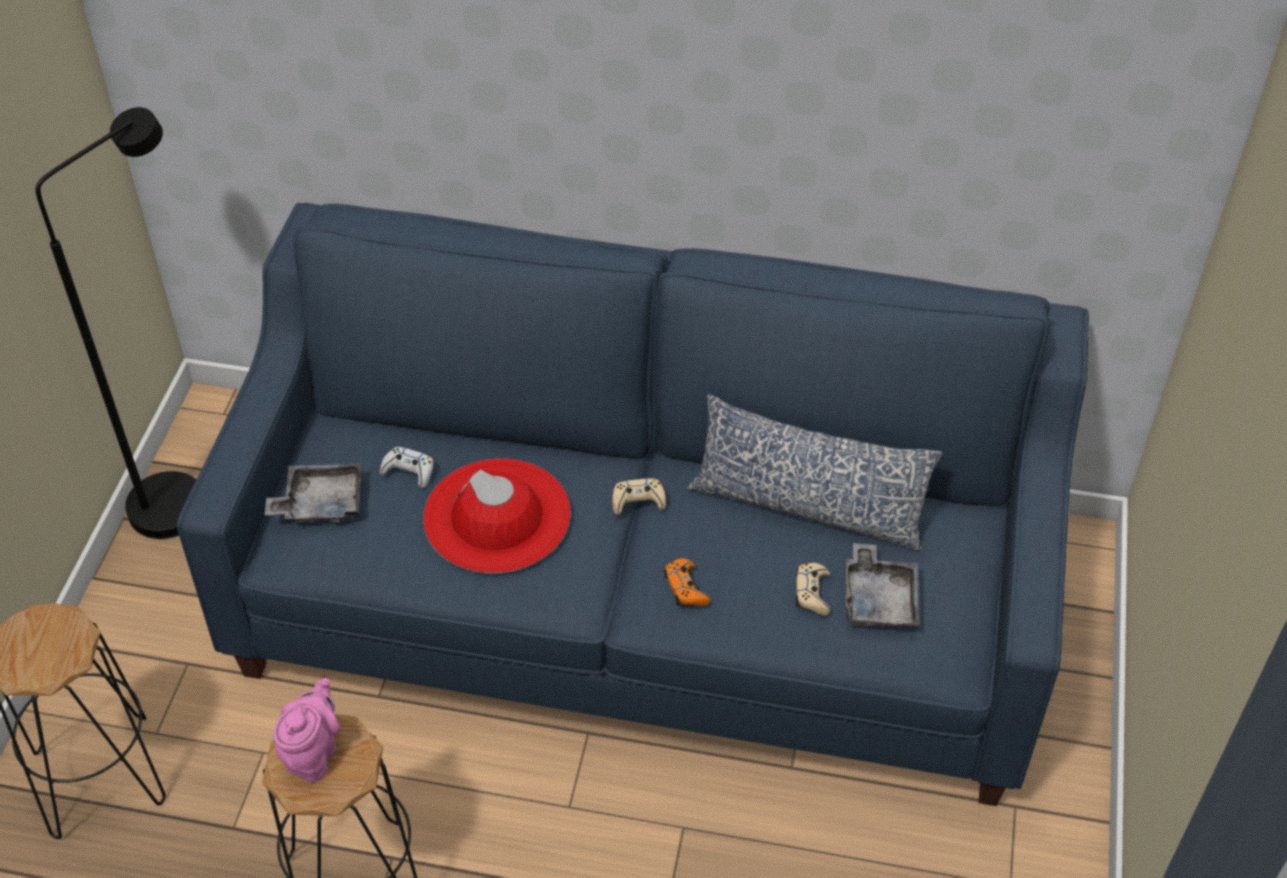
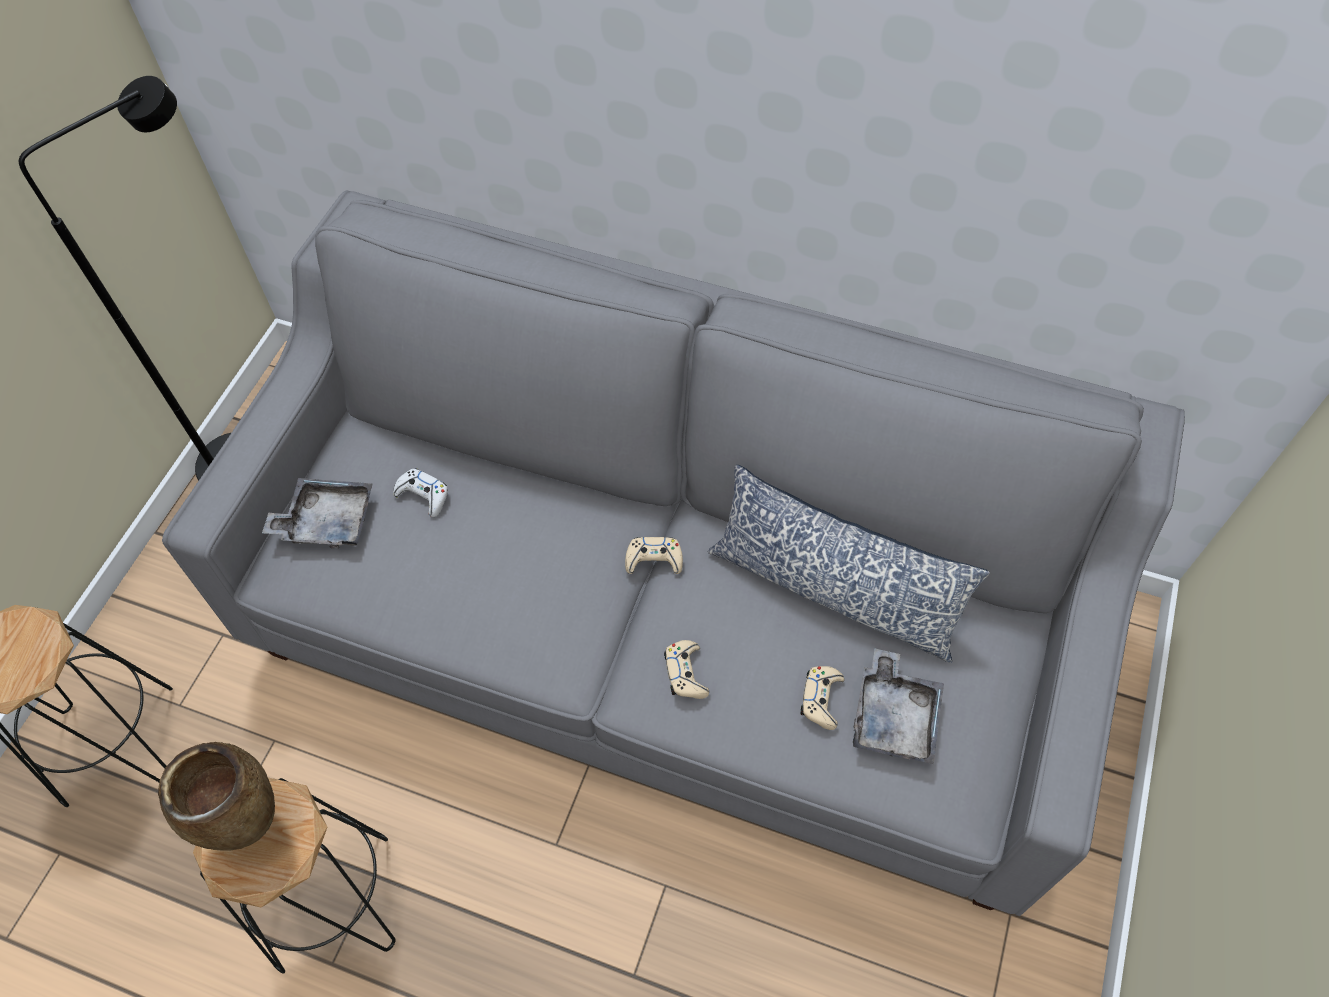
camera: 10 degrees right, 10 degrees up
blue sofa [177,203,1089,806] -> grey sofa [162,191,1185,916]
pink teapot [273,678,341,782] -> brown vase [158,742,275,851]
red hat [423,458,571,574] -> none
orange game controller [664,558,711,606] -> beige game controller [664,640,709,699]

